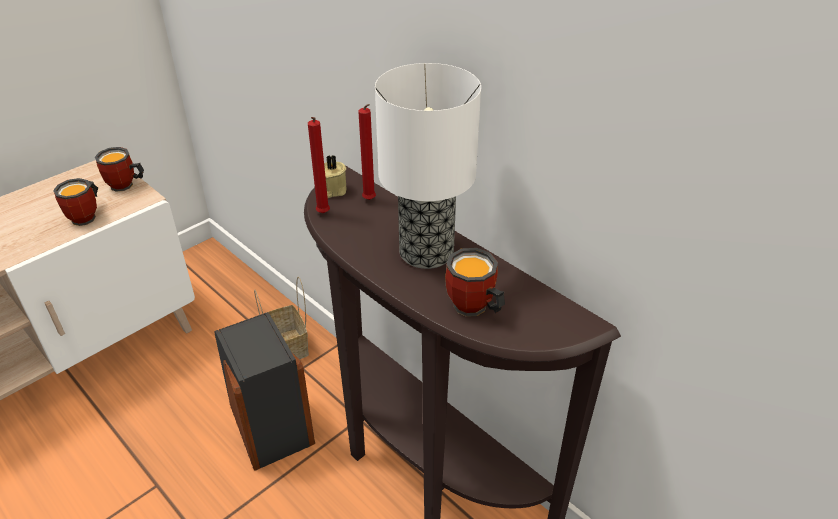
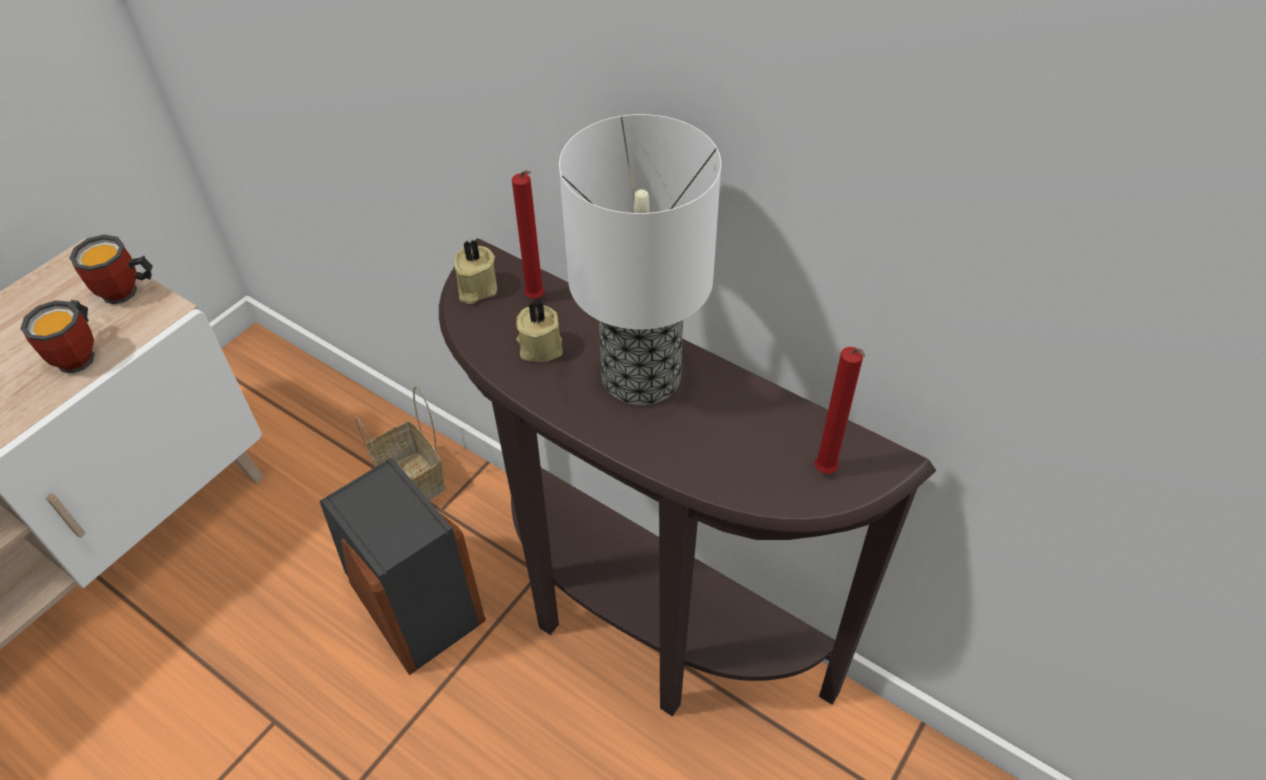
camera: 10 degrees left, 10 degrees up
red candle [308,117,330,214] -> red candle moved to [815,347,865,474]
mug [445,248,505,317] -> none
none -> beige candle [516,300,563,362]

